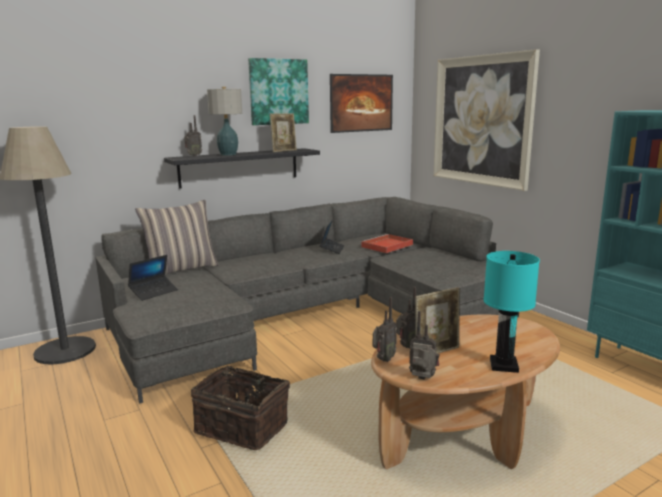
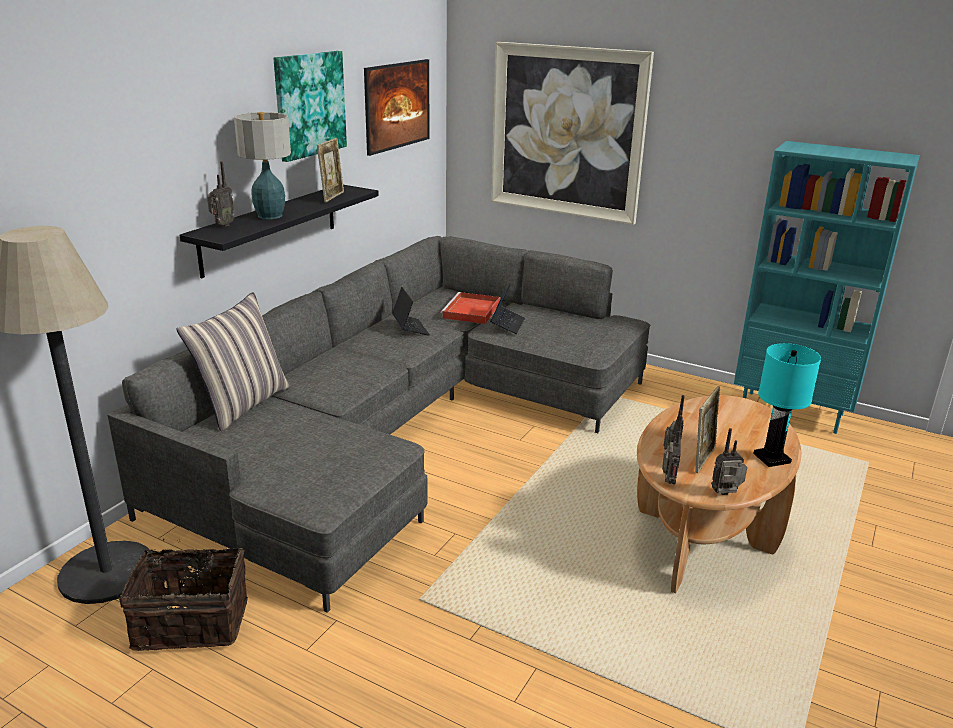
camera: 30 degrees left, 10 degrees up
laptop [128,255,178,301] -> laptop moved to [490,283,525,334]
basket [191,363,290,450] -> basket moved to [119,539,248,651]

